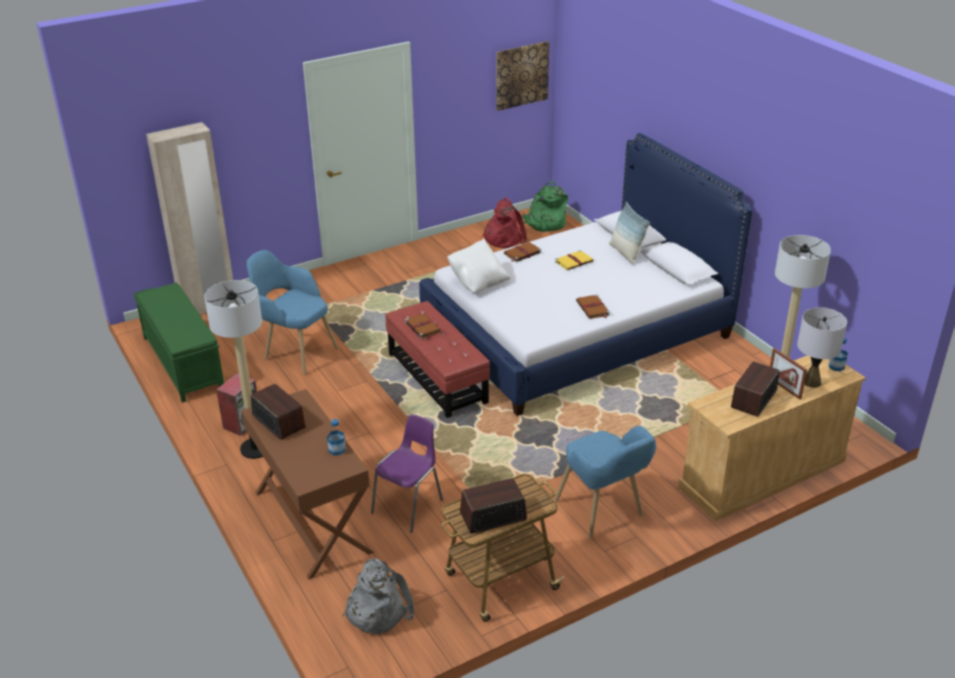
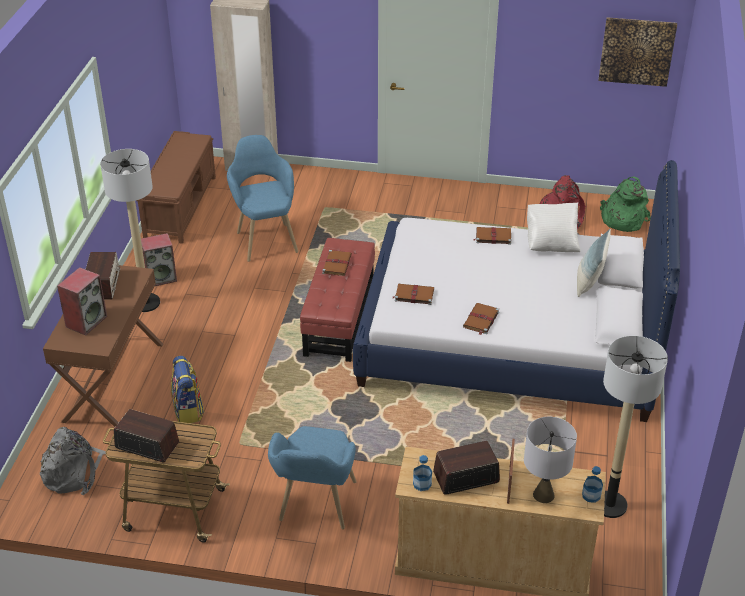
camera: 40 degrees right, 5 degrees up
green bench [134,283,224,403] -> brown bench [136,131,216,244]
bottle [327,419,345,455] -> bottle moved to [413,455,432,491]
purple chair [371,414,443,533] -> backpack [171,356,204,423]
white pillow [447,238,511,292] -> white pillow moved to [527,202,581,252]
yellow book [555,250,593,270] -> none
none -> speaker [57,267,107,335]
none -> brown book [392,284,434,305]

